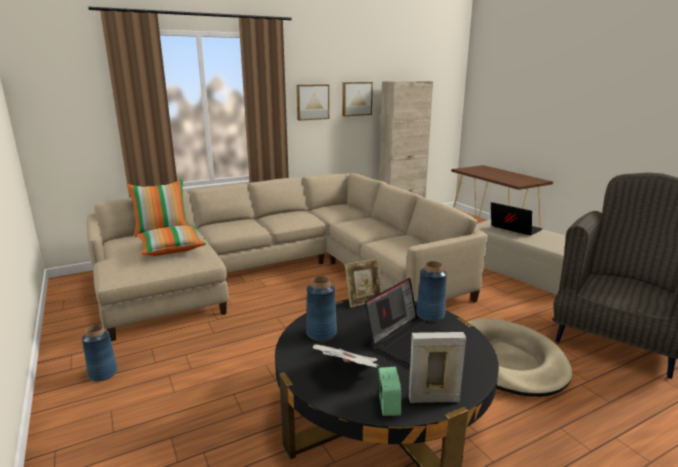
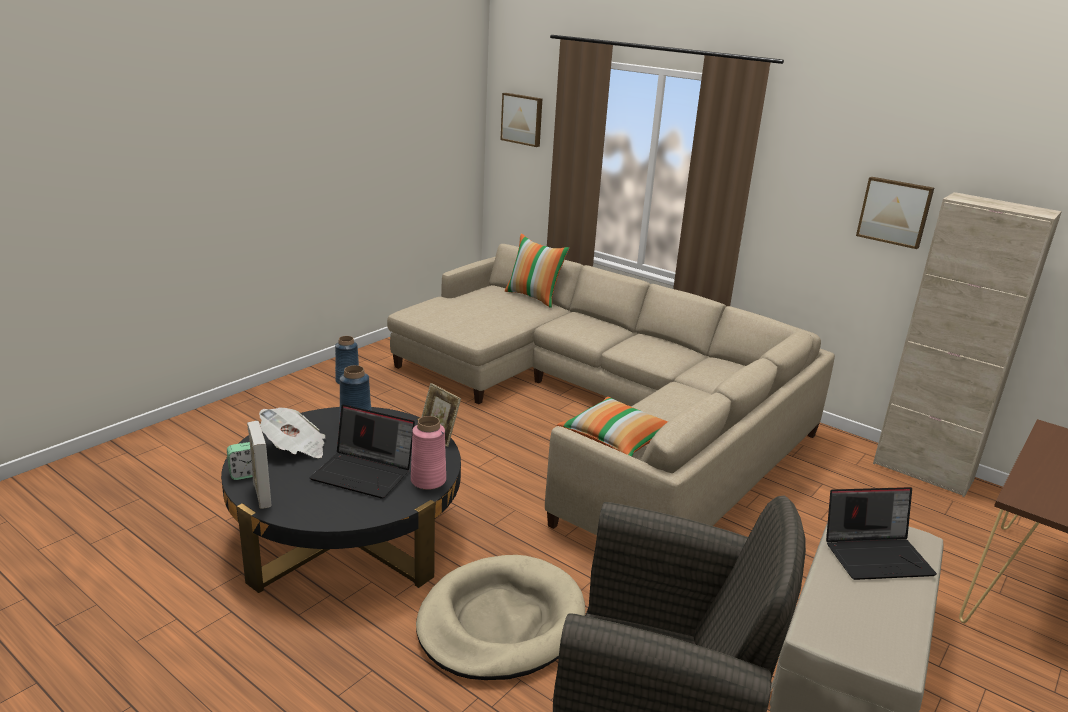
camera: 65 degrees right, 5 degrees up
pillow [137,226,206,256] -> pillow moved to [557,397,668,456]
picture [296,84,329,121] -> picture moved to [501,93,542,147]
blue vase [416,261,447,322] -> pink vase [411,416,446,490]
laptop [491,202,543,236] -> laptop turned 60 degrees clockwise [826,487,937,580]

